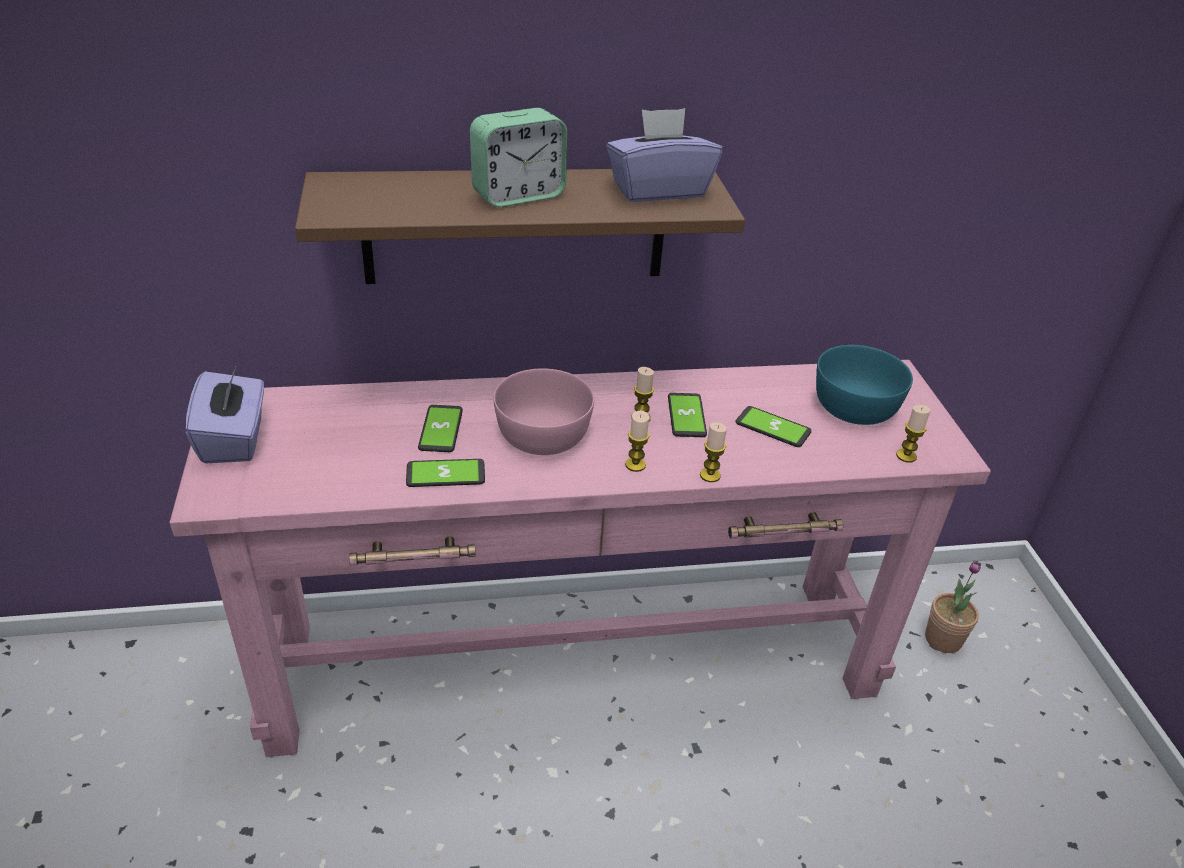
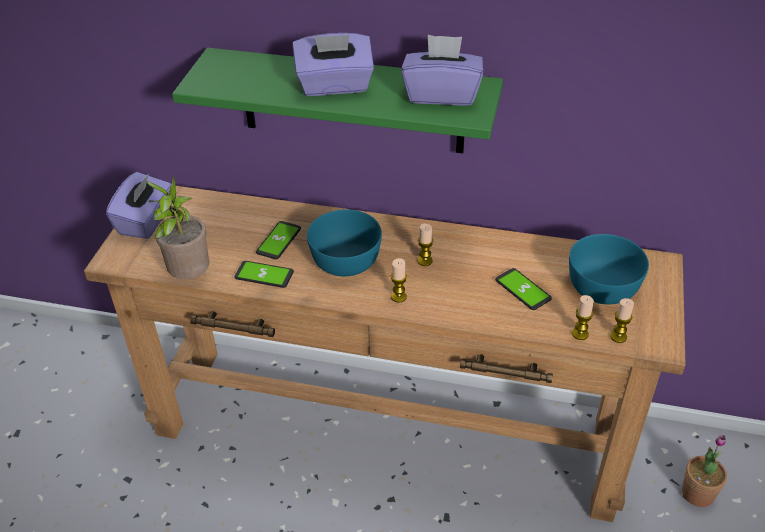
camera: 25 degrees right, 5 degrees up
pink console table [170,360,991,757] -> brown console table [84,186,686,522]
brown shelf [295,169,745,284] -> green shelf [172,48,503,153]
alarm clock [470,108,567,207] -> purple tissue box [293,33,374,96]
pink bowl [494,368,594,455] -> turquoise bowl [307,209,382,277]
phone [668,393,707,437] -> none
candle [700,422,727,482] -> candle moved to [572,295,594,340]
none -> potted plant [147,175,210,279]

